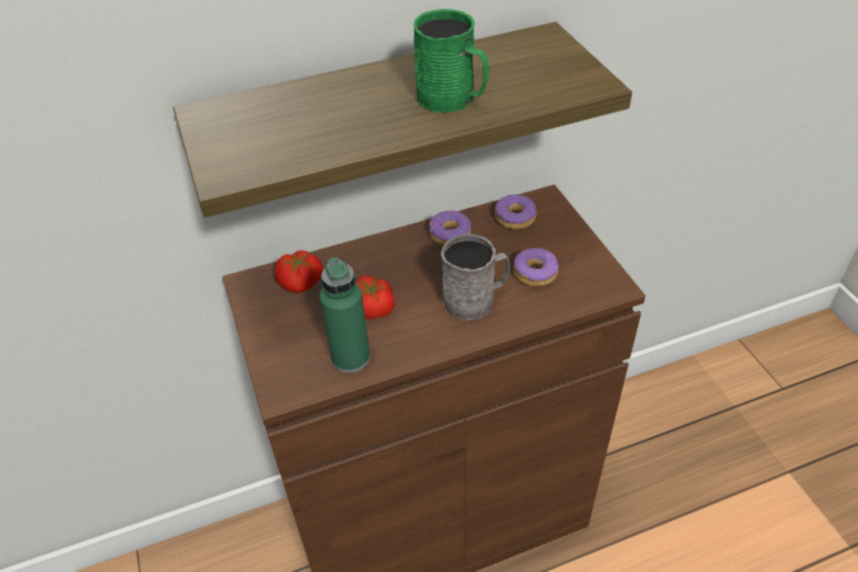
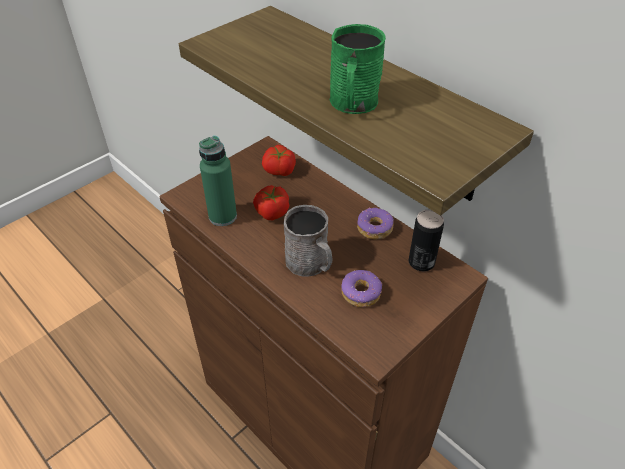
camera: 65 degrees right, 0 degrees up
donut [495,194,537,229] -> can [408,210,444,271]

